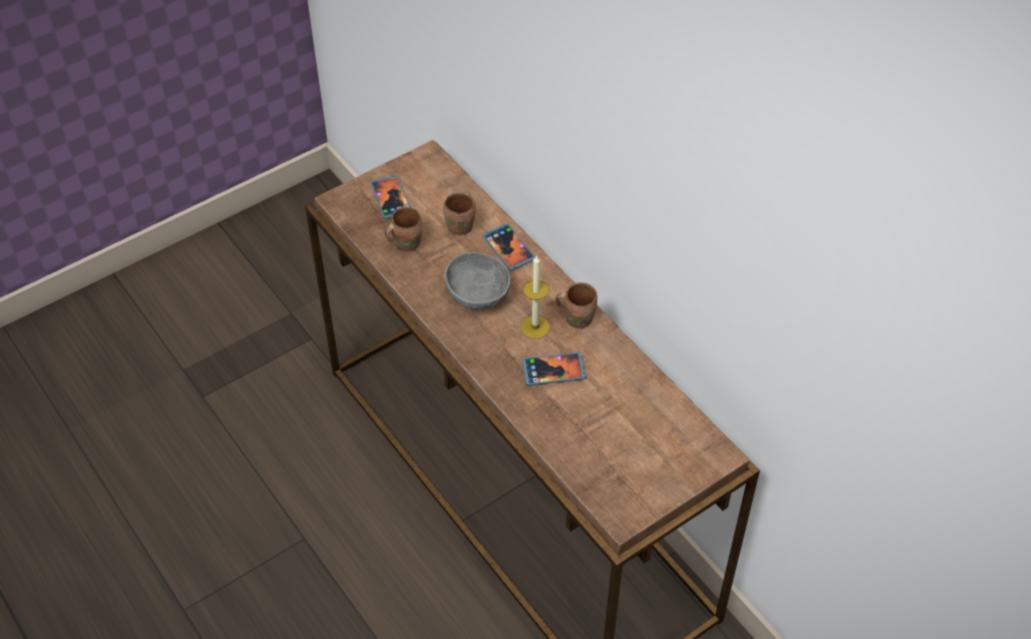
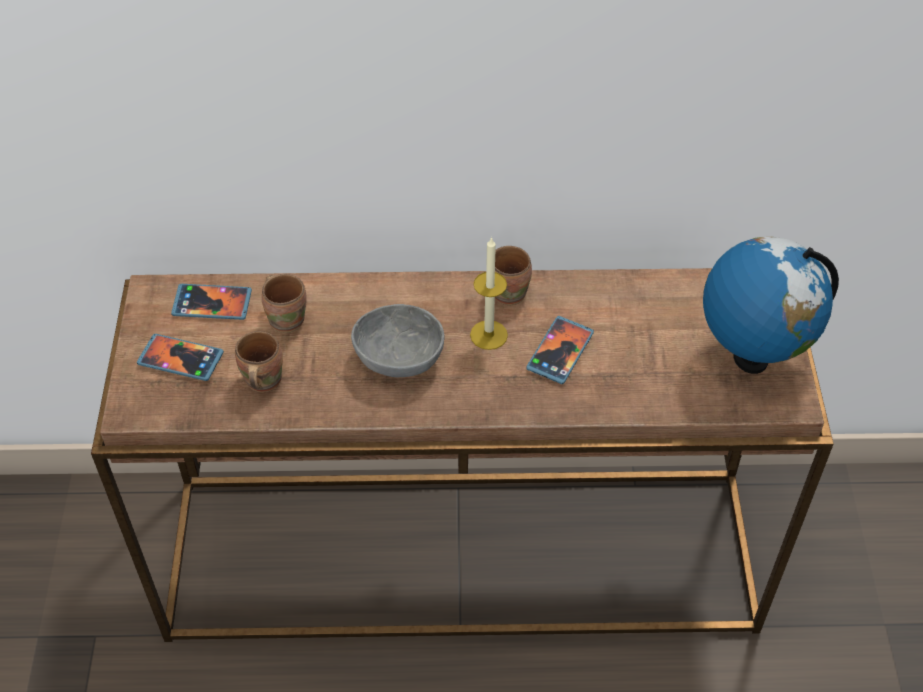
camera: 55 degrees left, 0 degrees up
phone [483,223,535,271] -> phone moved to [171,284,252,320]
none -> globe [703,237,839,374]

